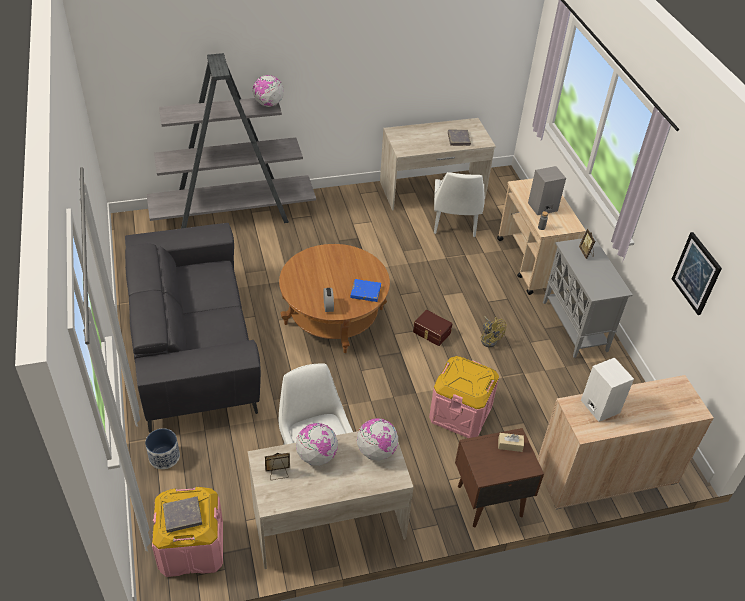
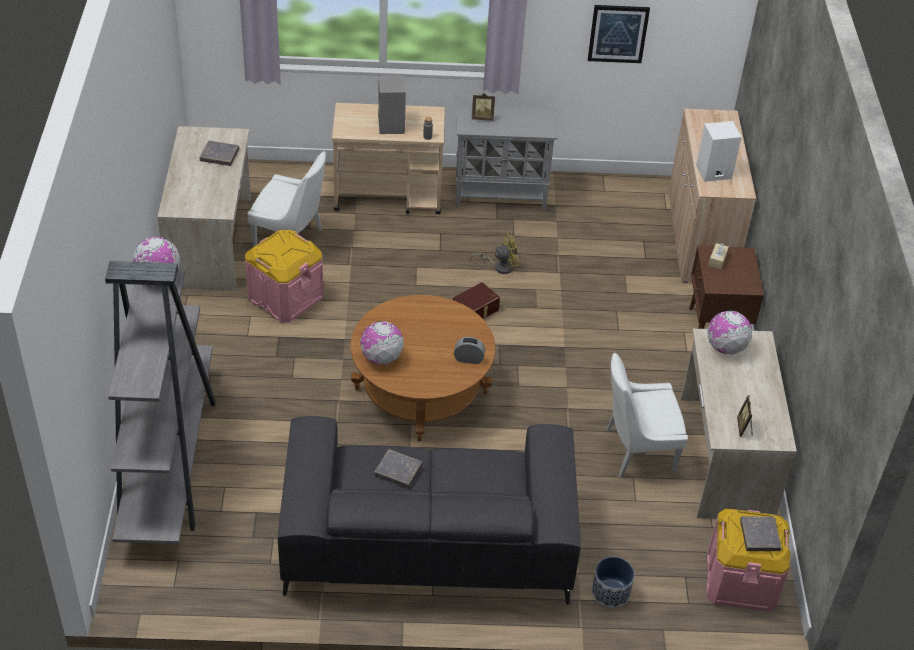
camera: 75 degrees left, 0 degrees up
globe [296,423,338,466] -> globe moved to [360,321,404,365]
blue book [350,279,381,302] -> none
pink storage box [429,356,499,438] -> pink storage box moved to [245,230,323,323]
none -> grey book [374,449,423,488]

